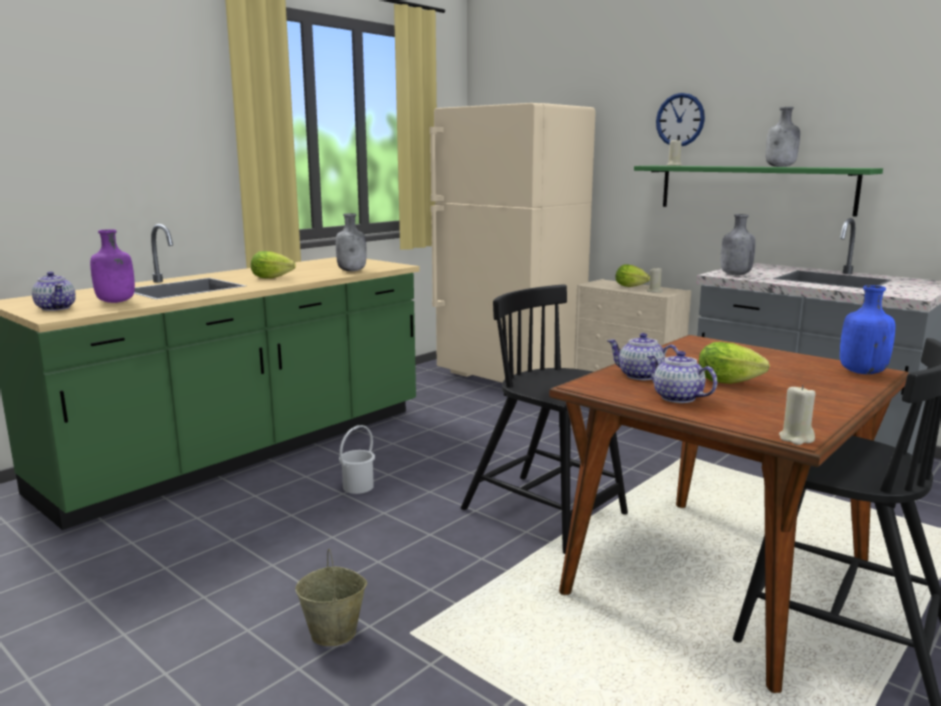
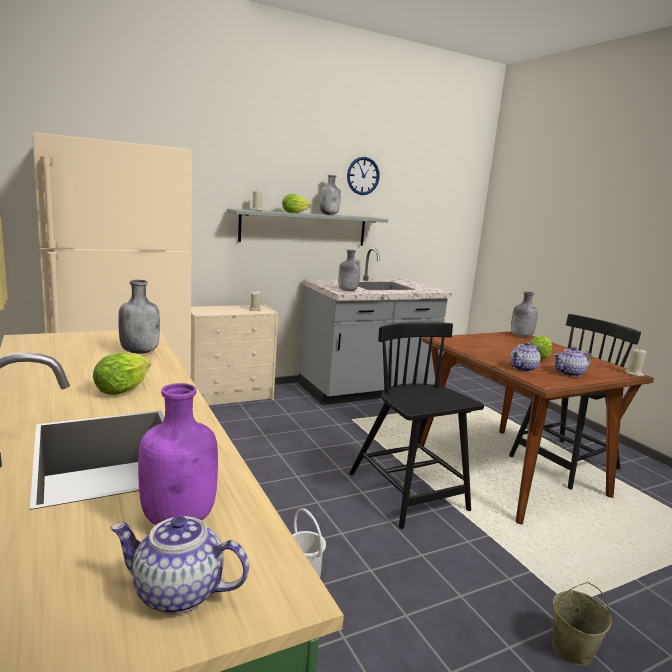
camera: 70 degrees left, 0 degrees up
teapot [32,271,76,311] -> teapot turned 150 degrees counterclockwise [110,516,249,614]
black chair [461,284,628,554] -> black chair turned 90 degrees clockwise [349,322,484,529]
lettuce [615,264,650,287] -> lettuce moved to [282,194,310,213]
green shelf [634,166,883,217] -> grey shelf [227,208,388,246]
wall clock [656,93,705,146] -> wall clock moved to [347,157,380,195]
blue bottle [840,285,895,374] -> grey bottle [511,292,538,337]

